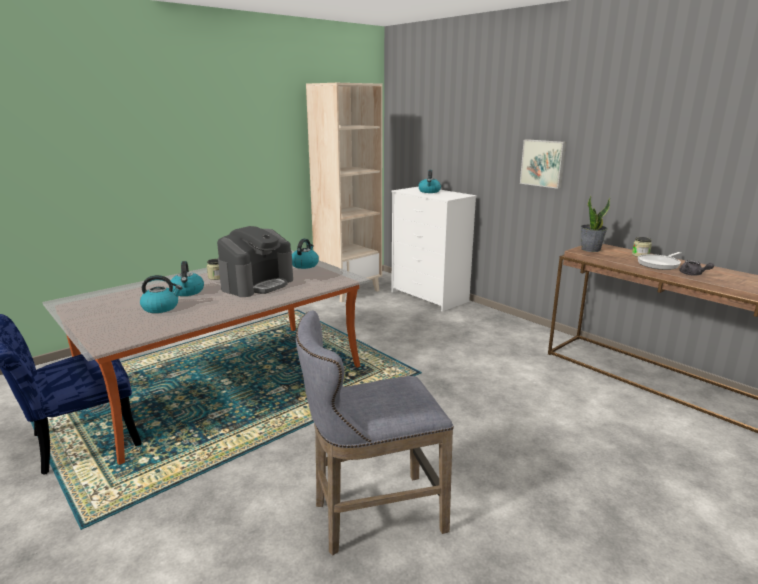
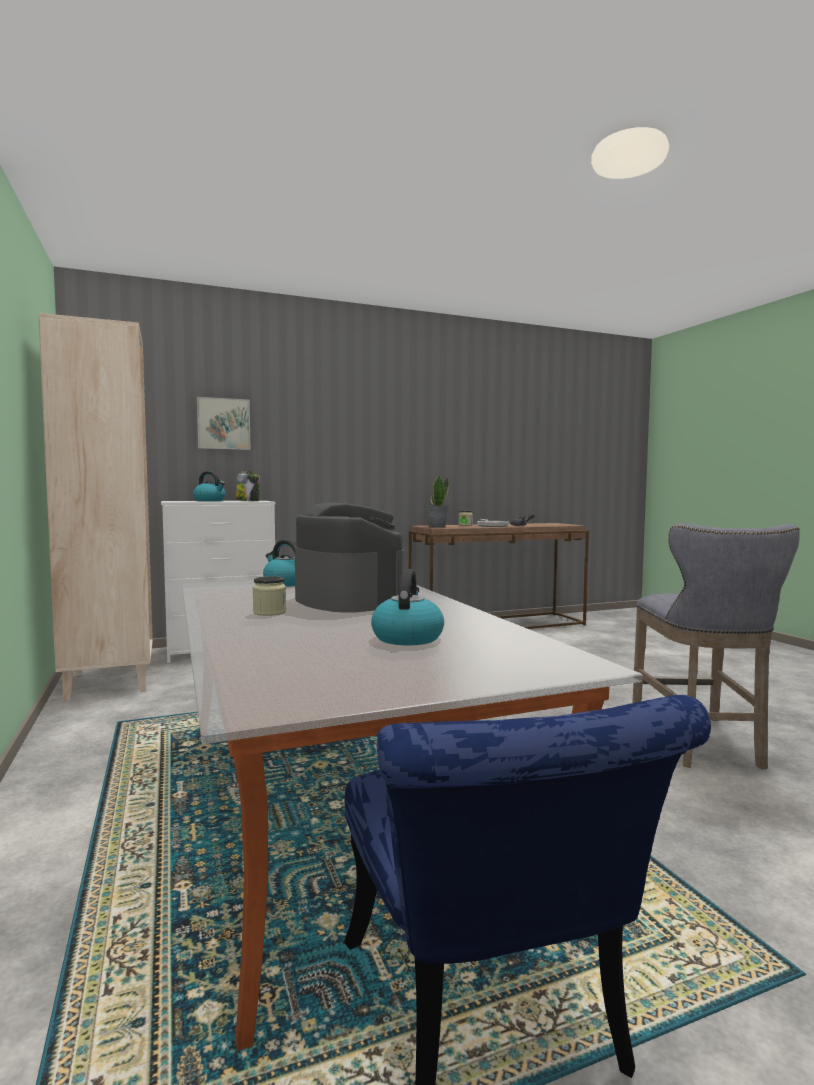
camera: 70 degrees left, 15 degrees down
kettle [171,261,204,296] -> none
picture [520,139,566,189] -> picture moved to [197,397,251,450]
none -> jar [236,471,260,501]

